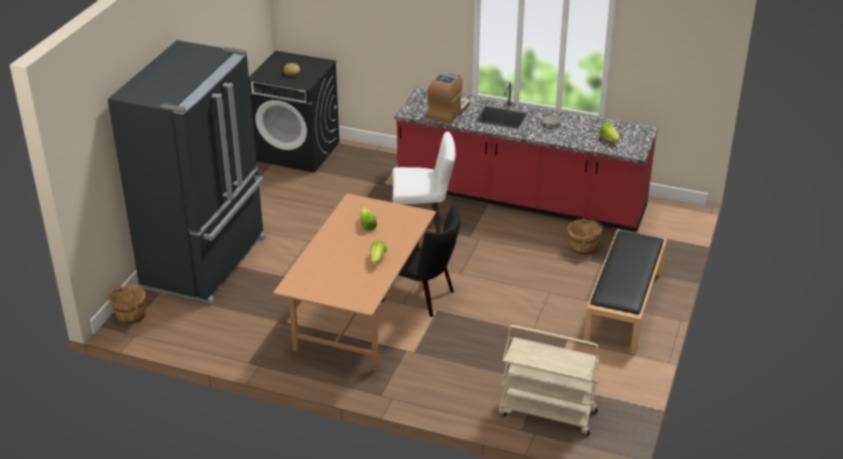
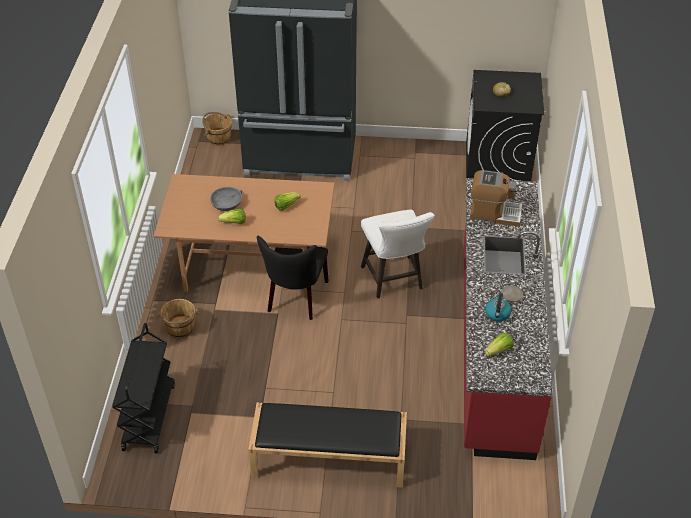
camera: 75 degrees right, 10 degrees up
beige cart [499,325,600,436] -> black cart [112,323,175,453]
brown bucket [568,218,603,256] -> brown bucket moved to [156,299,201,338]
none -> grey bowl [210,187,242,211]
none -> kettle [485,293,512,322]

